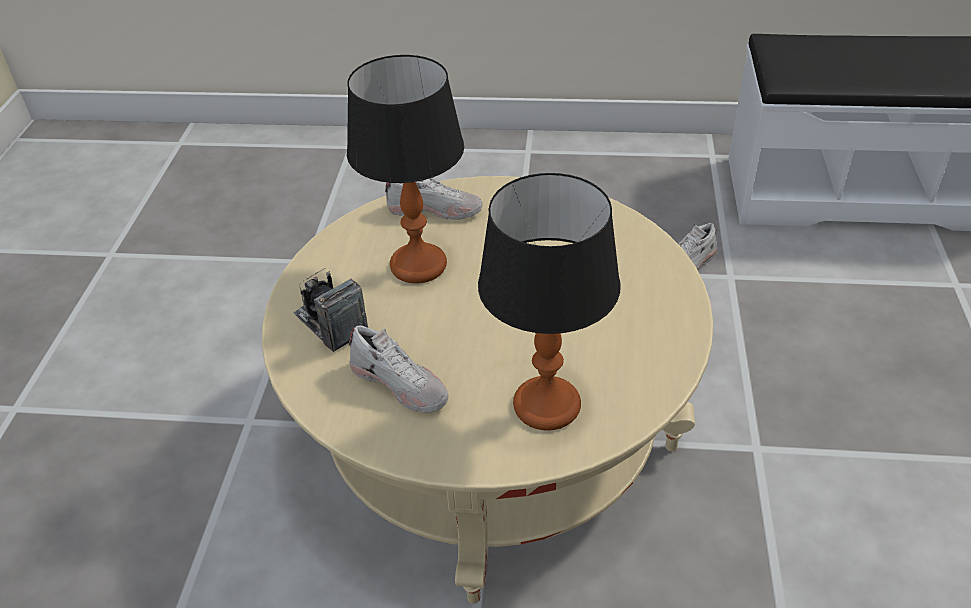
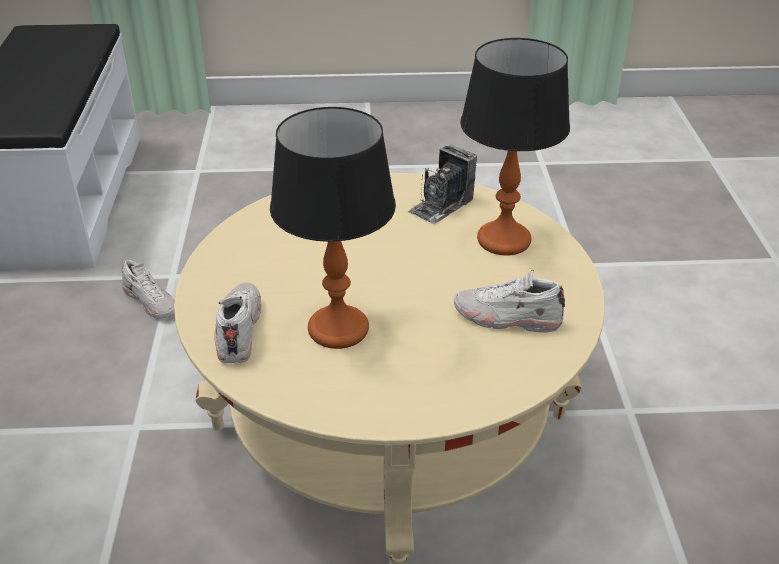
camera: 100 degrees left, 5 degrees down
camera [293,268,368,352] -> camera moved to [407,144,477,224]
white shoe [349,326,449,413] -> white shoe turned 105 degrees counterclockwise [454,270,565,333]

